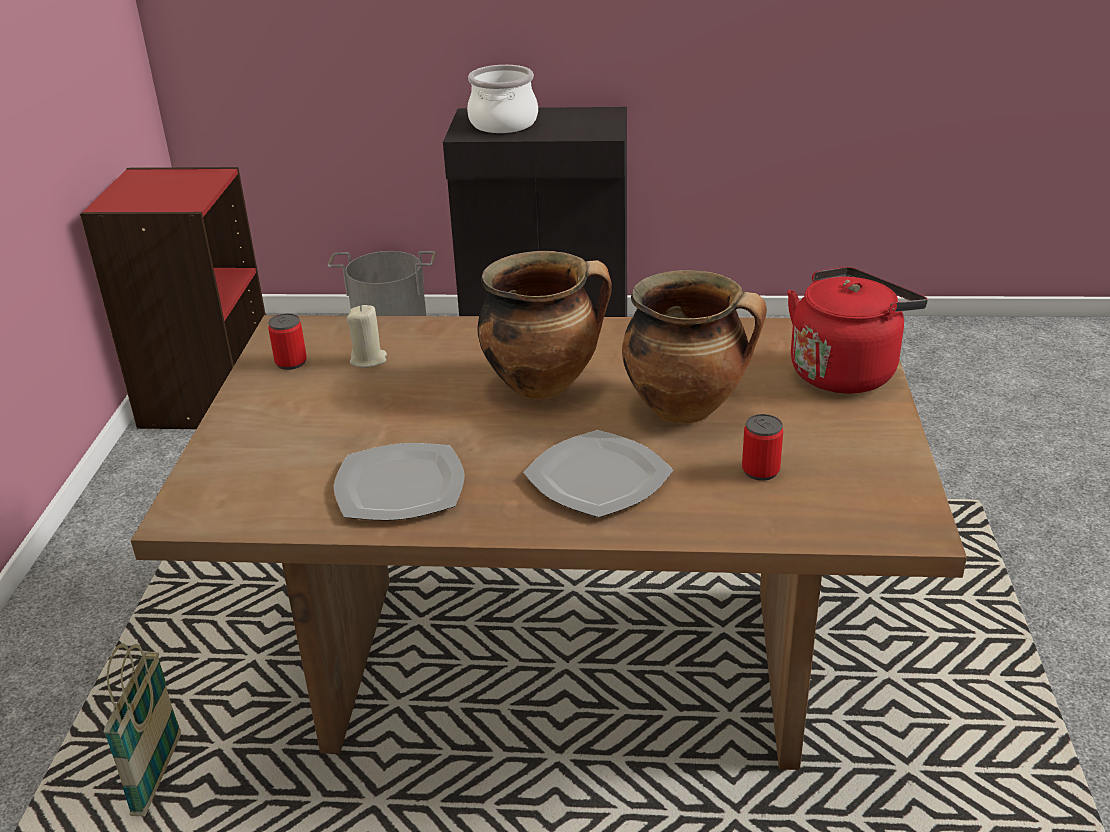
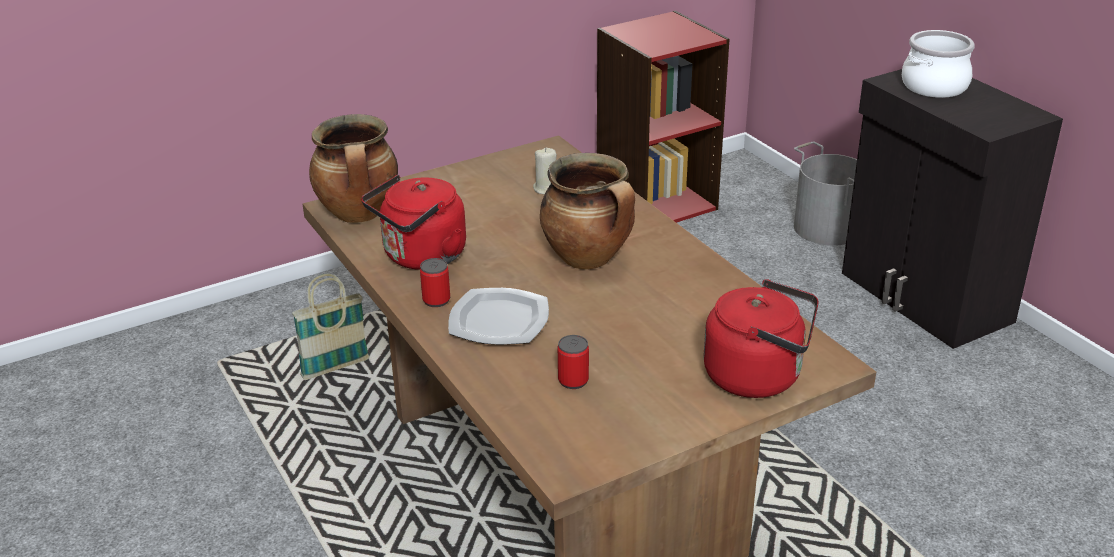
camera: 55 degrees right, 0 degrees up
can [268,314,307,370] -> can moved to [420,258,450,307]
plate [334,443,465,521] -> red kettle [361,175,466,270]
cooking pot [622,270,767,424] -> cooking pot moved to [309,114,398,223]

